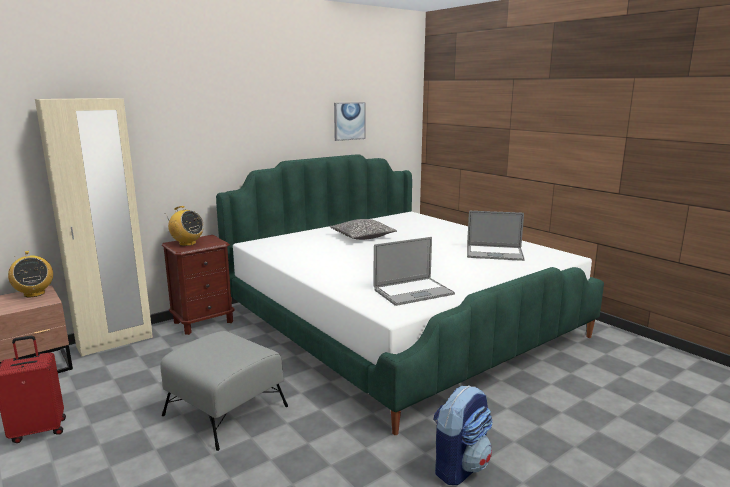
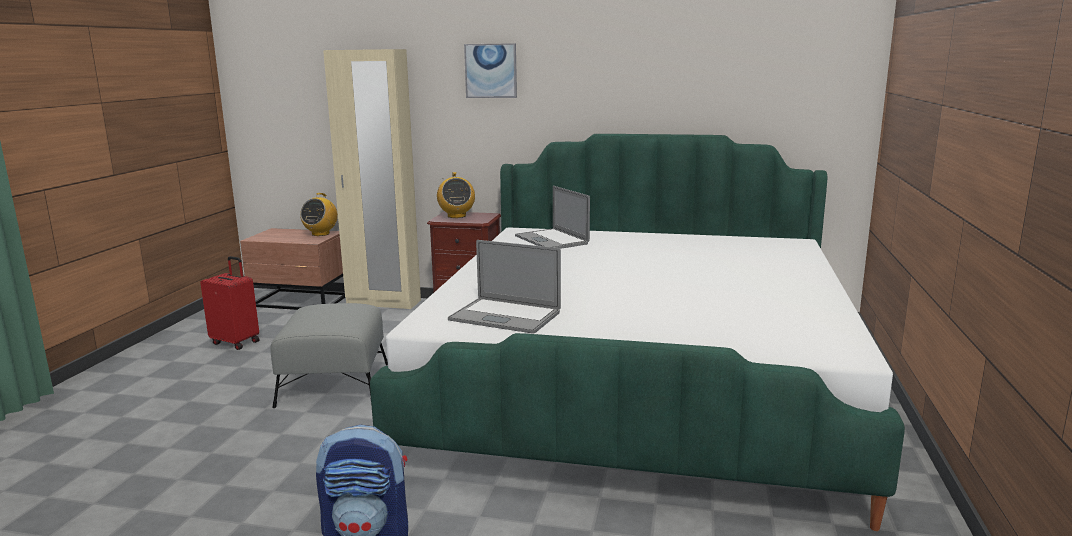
camera: 50 degrees right, 0 degrees up
pillow [330,219,397,240] -> none
picture [334,102,366,141] -> picture moved to [464,43,517,98]
laptop [467,211,525,261] -> laptop moved to [515,186,590,249]

